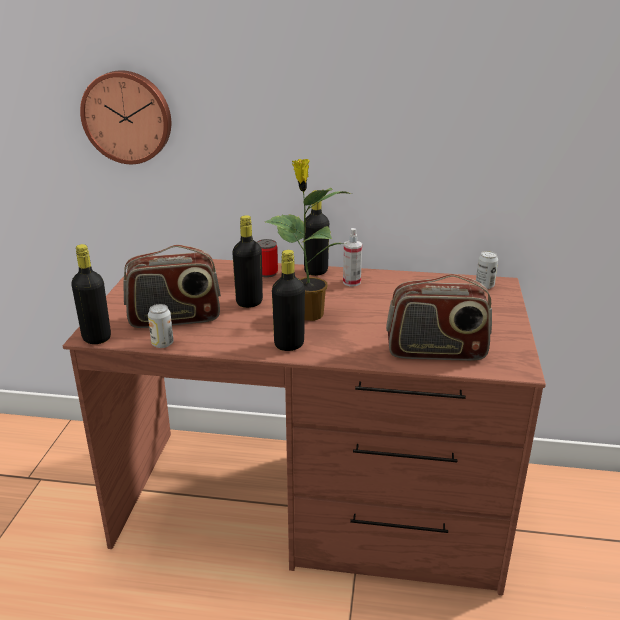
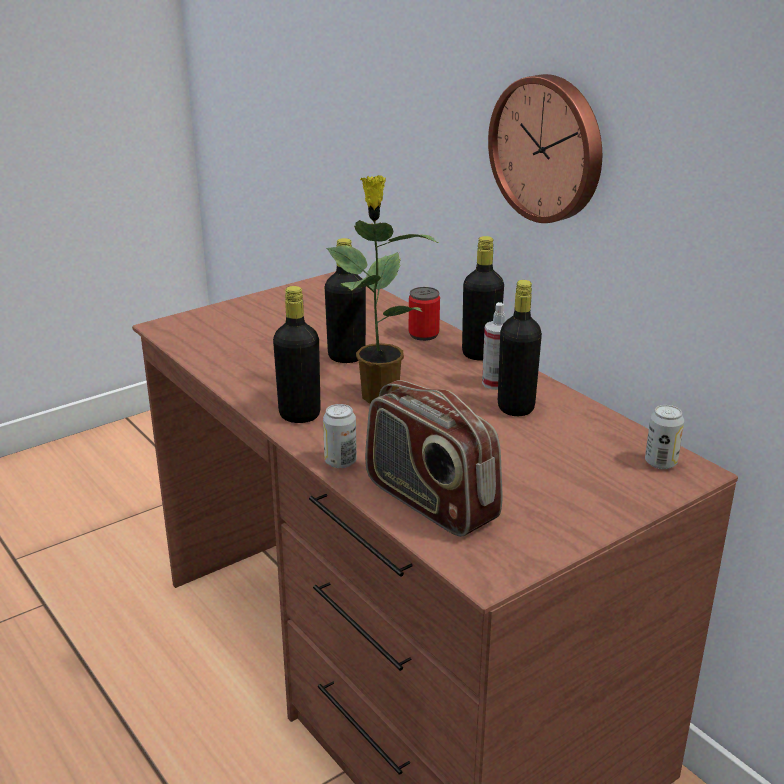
camera: 45 degrees right, 0 degrees up
black bottle [71,244,111,344] -> black bottle moved to [498,280,542,416]
wall clock [80,70,171,164] -> wall clock moved to [488,74,602,223]
radio [124,245,221,328] -> none
can [148,304,173,348] -> can moved to [323,404,357,468]

